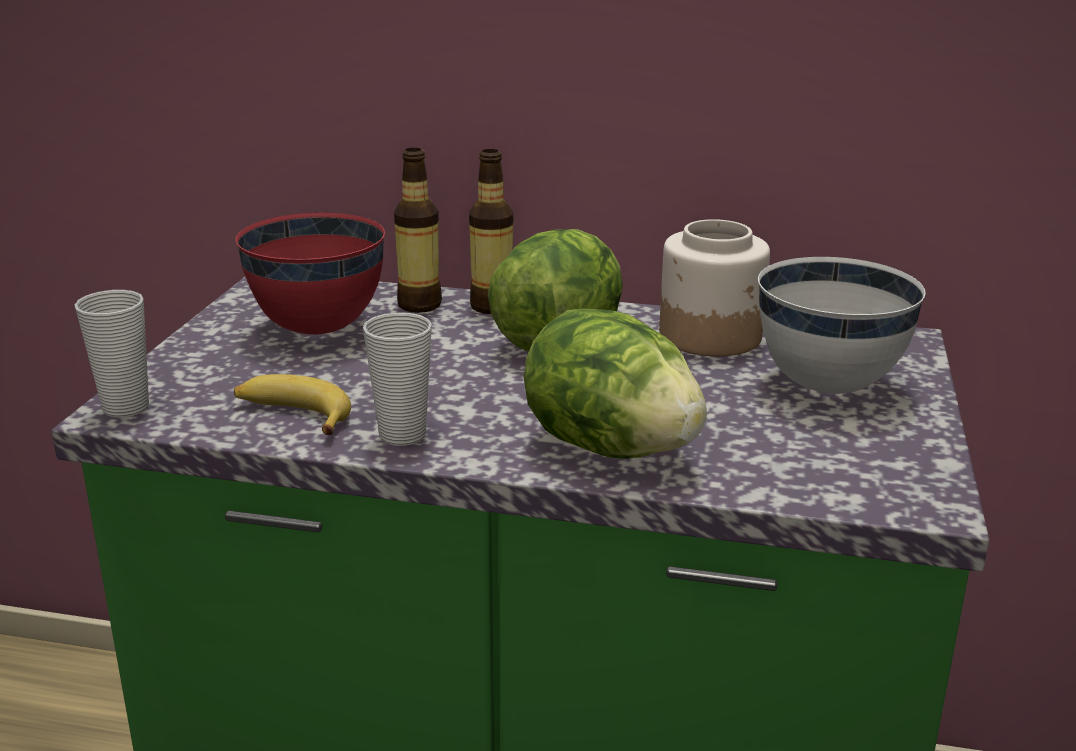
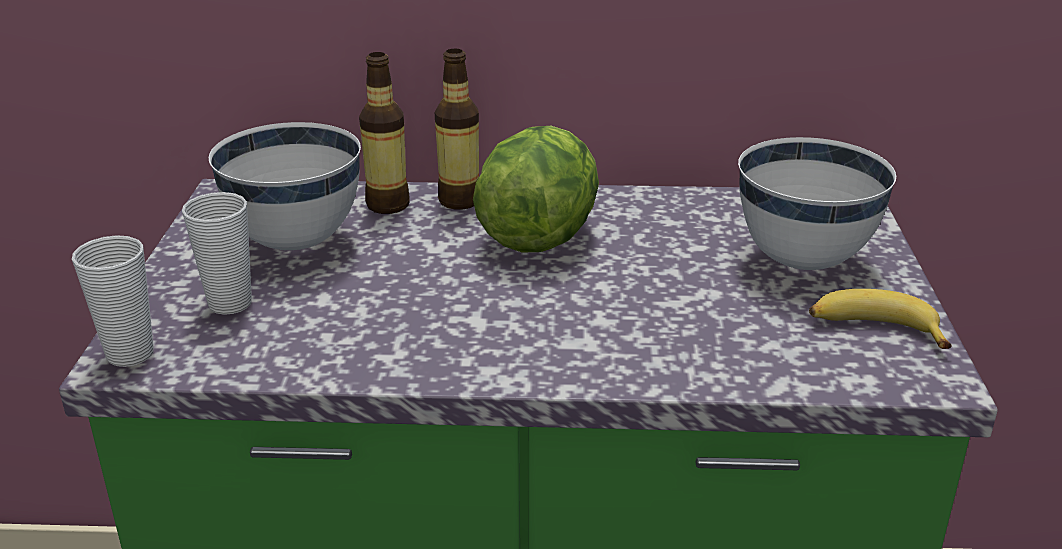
camera: 10 degrees left, 5 degrees up
banana [234,374,351,435] -> banana moved to [809,289,952,349]
red bowl [235,212,385,335] -> white bowl [209,122,361,250]
cup [363,312,432,446] -> cup moved to [182,192,252,315]
lettuce [524,308,707,459] -> none
jar [659,219,770,356] -> none

